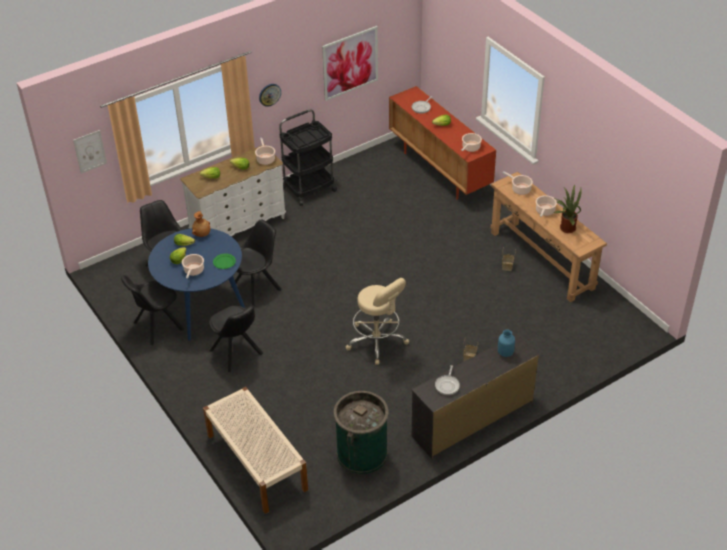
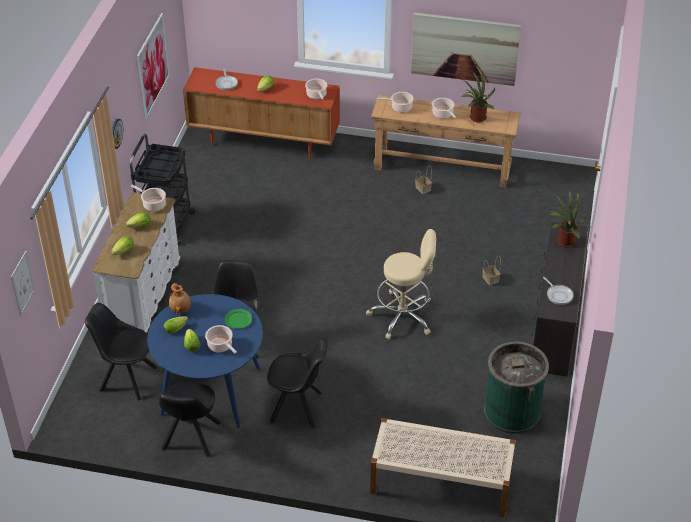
camera: 45 degrees left, 0 degrees up
blue vase [498,329,515,357] -> potted plant [549,191,585,248]
none -> picture [411,12,521,86]

